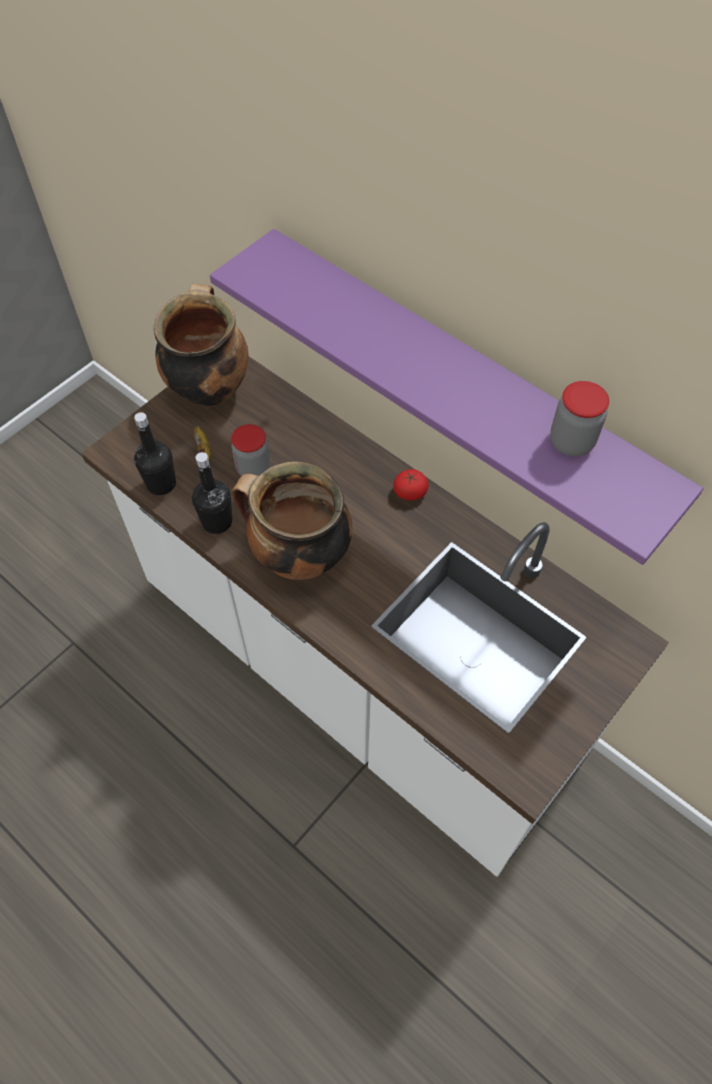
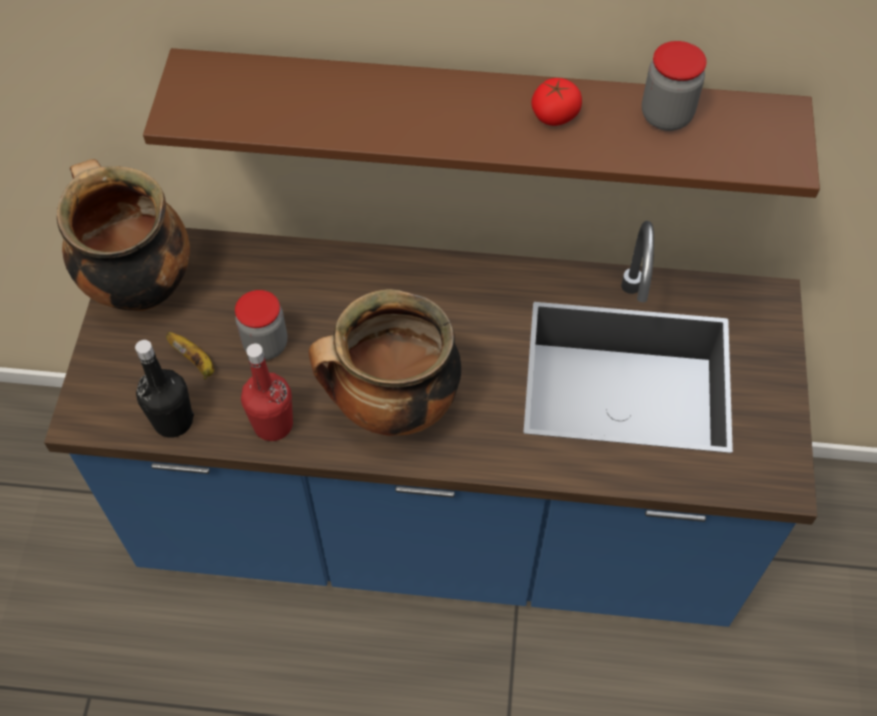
camera: 35 degrees left, 0 degrees up
white counter [81,356,669,877] -> blue counter [44,221,817,627]
black bottle [192,452,232,534] -> red bottle [241,343,293,441]
purple shelf [210,229,704,565] -> brown shelf [143,48,820,198]
tomato [393,469,429,500] -> tomato moved to [531,78,582,126]

